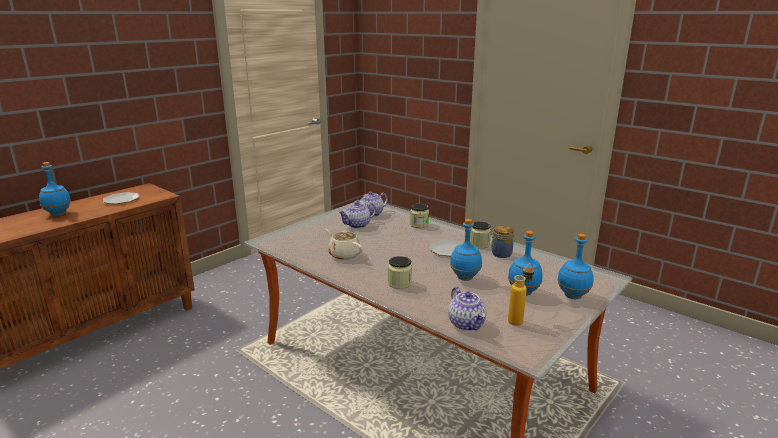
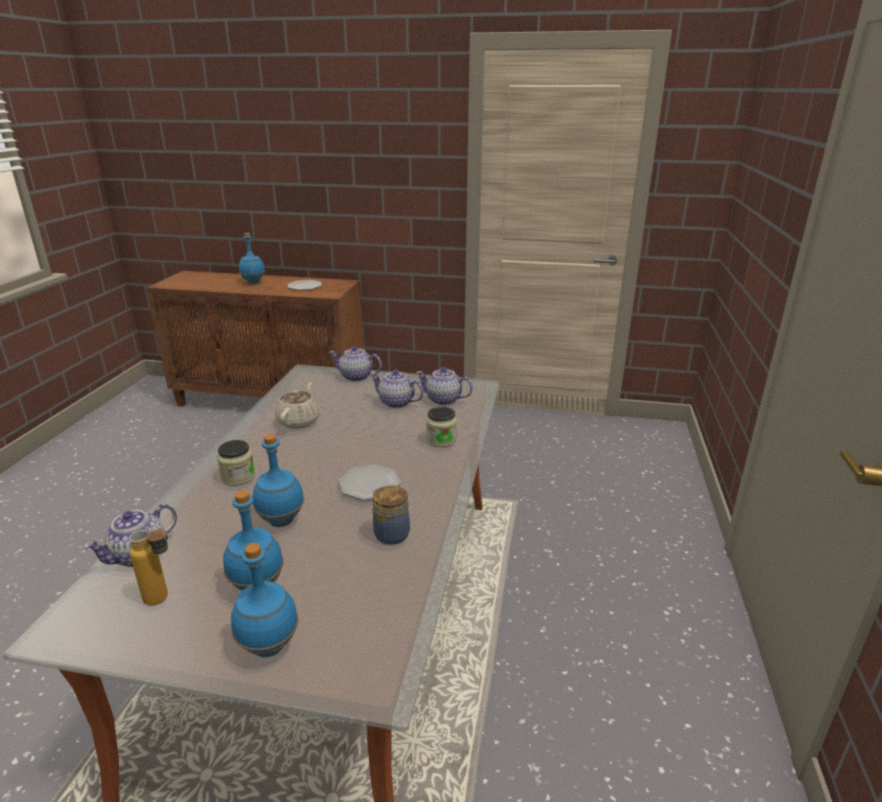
camera: 60 degrees right, 5 degrees up
jar [470,221,491,249] -> none
none -> teapot [329,346,382,381]

